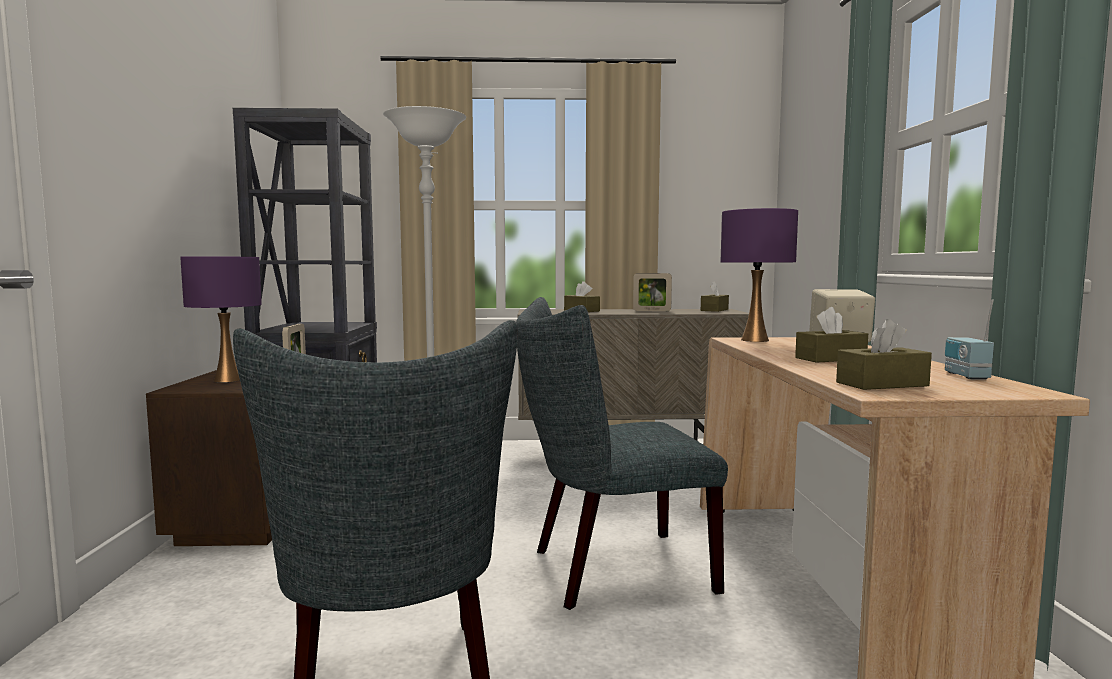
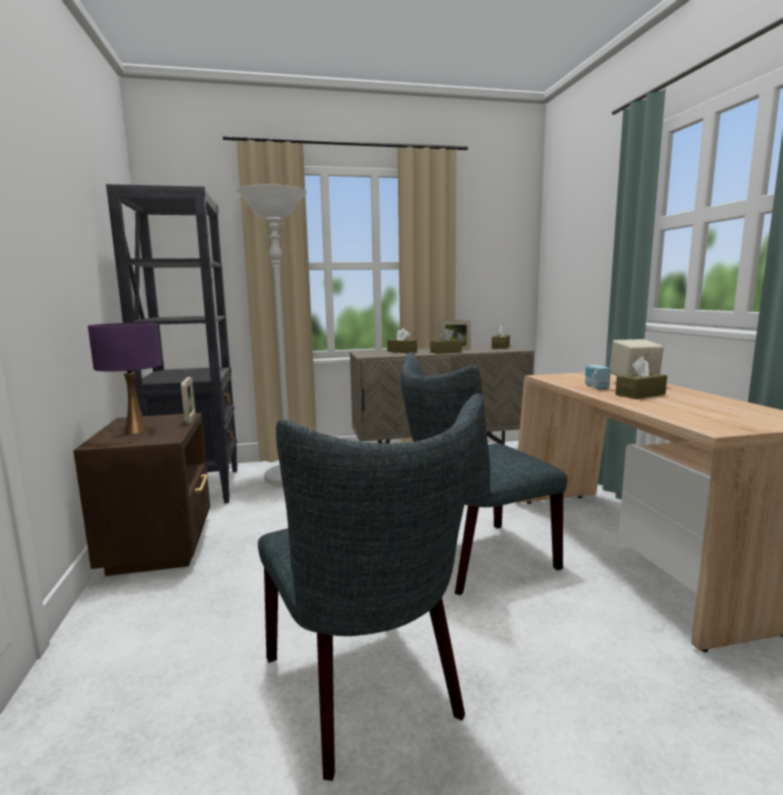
camera: 10 degrees left, 5 degrees up
purple table lamp [721,208,798,342] -> none
brown tissue box [836,319,932,390] -> brown tissue box moved to [430,328,462,354]
radio [945,299,994,380] -> radio moved to [585,344,611,390]

